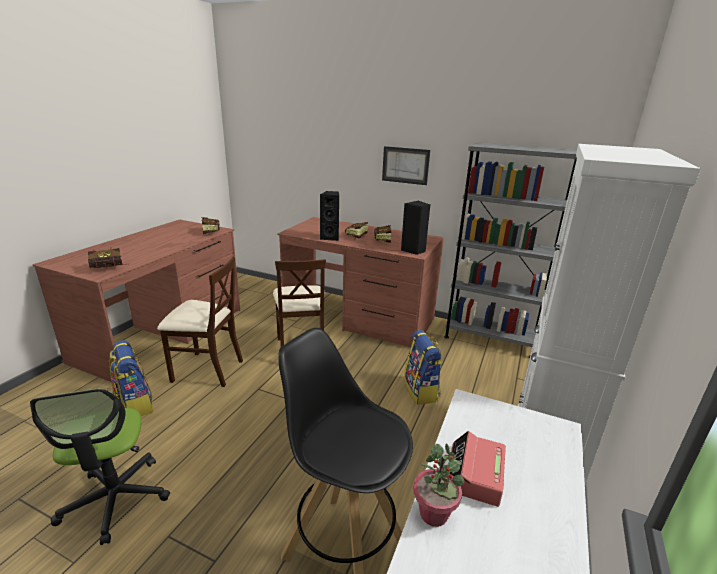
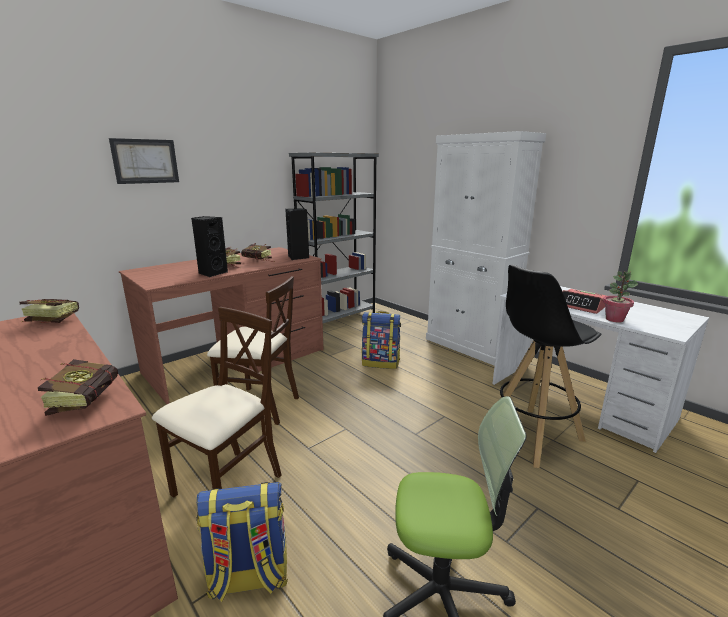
camera: 65 degrees left, 5 degrees down
picture [382,146,430,185] -> picture moved to [109,138,179,184]

